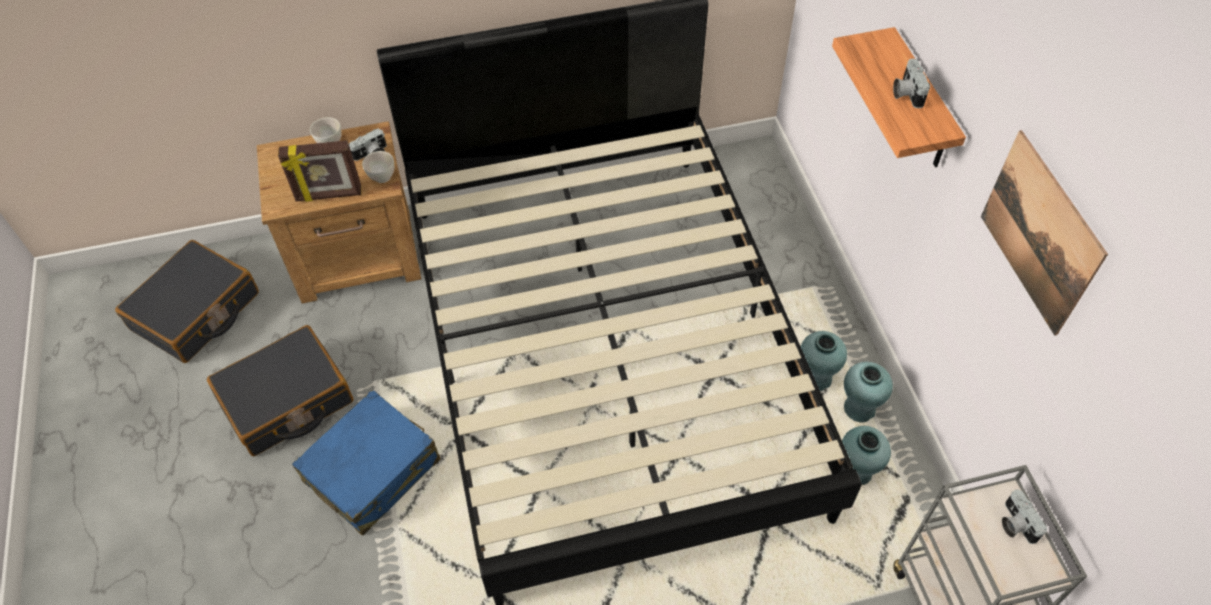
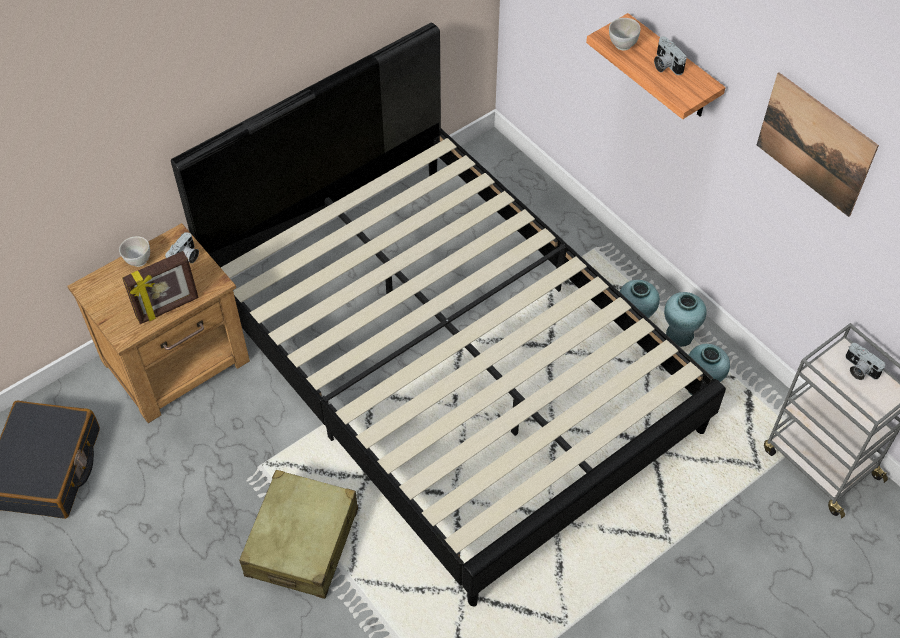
camera: 25 degrees left, 0 degrees up
black suitcase [207,325,354,456] -> none
blue suitcase [292,390,441,535] -> beige suitcase [239,470,358,599]
white bowl [362,151,394,183] -> white bowl moved to [609,18,640,51]

